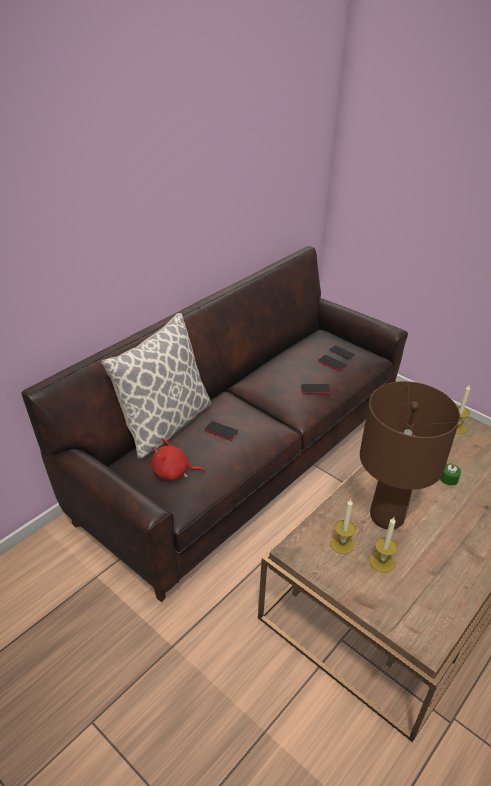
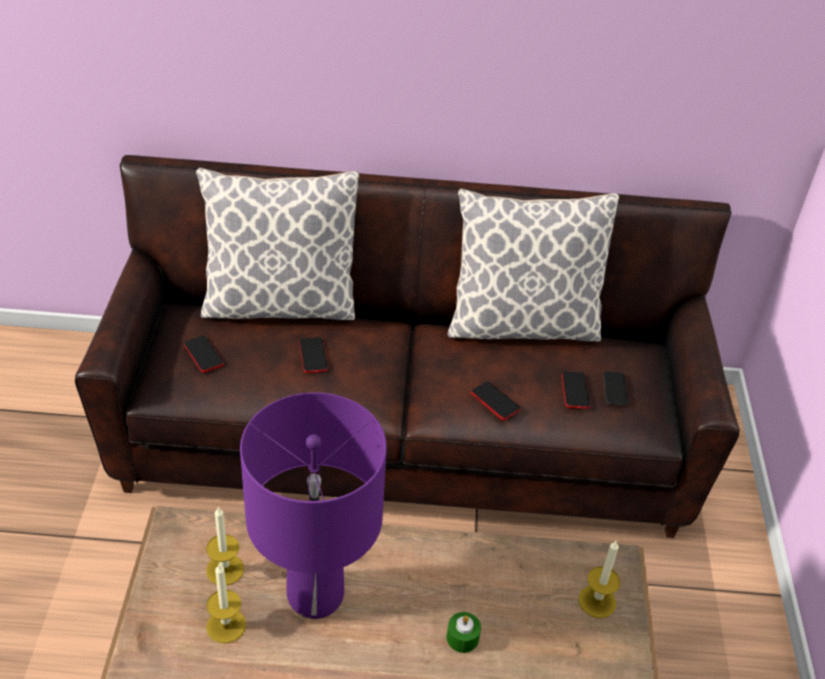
camera: 50 degrees right, 5 degrees up
red plush toy [151,438,205,481] -> phone [184,335,224,373]
brown table lamp [360,381,460,529] -> purple table lamp [240,392,387,619]
none -> pillow [447,189,619,342]

